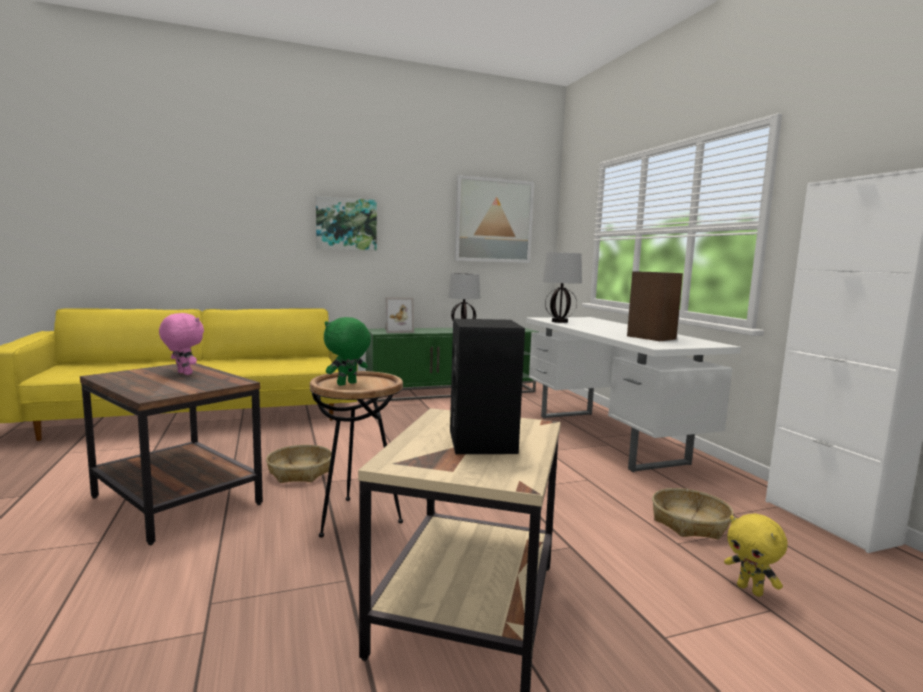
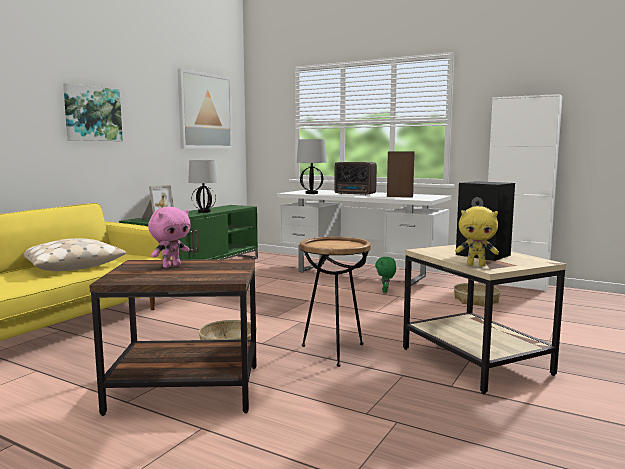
camera: 40 degrees left, 0 degrees up
pink plush toy [159,313,204,375] -> pink plush toy turned 135 degrees clockwise [148,207,190,268]
green plush toy [324,317,371,386] -> green plush toy moved to [375,257,396,293]
yellow plush toy [724,513,788,597] -> yellow plush toy moved to [455,206,499,266]
none -> beige pillow [24,238,126,271]
none -> radio [334,162,377,195]

